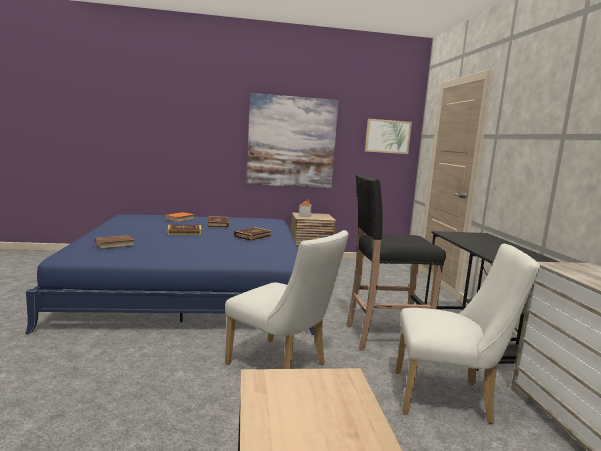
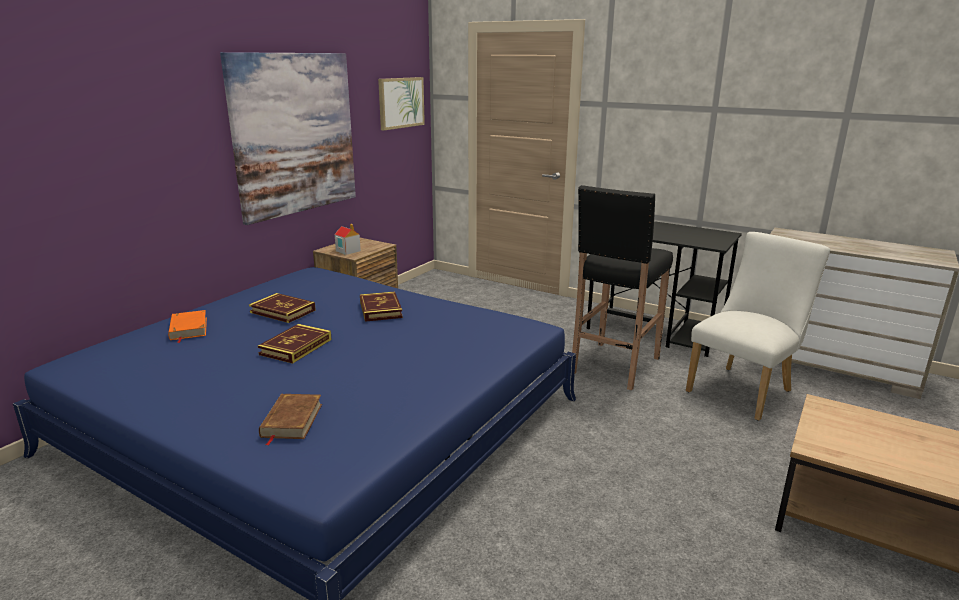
camera: 50 degrees left, 10 degrees up
white chair [225,230,348,369] -> none

